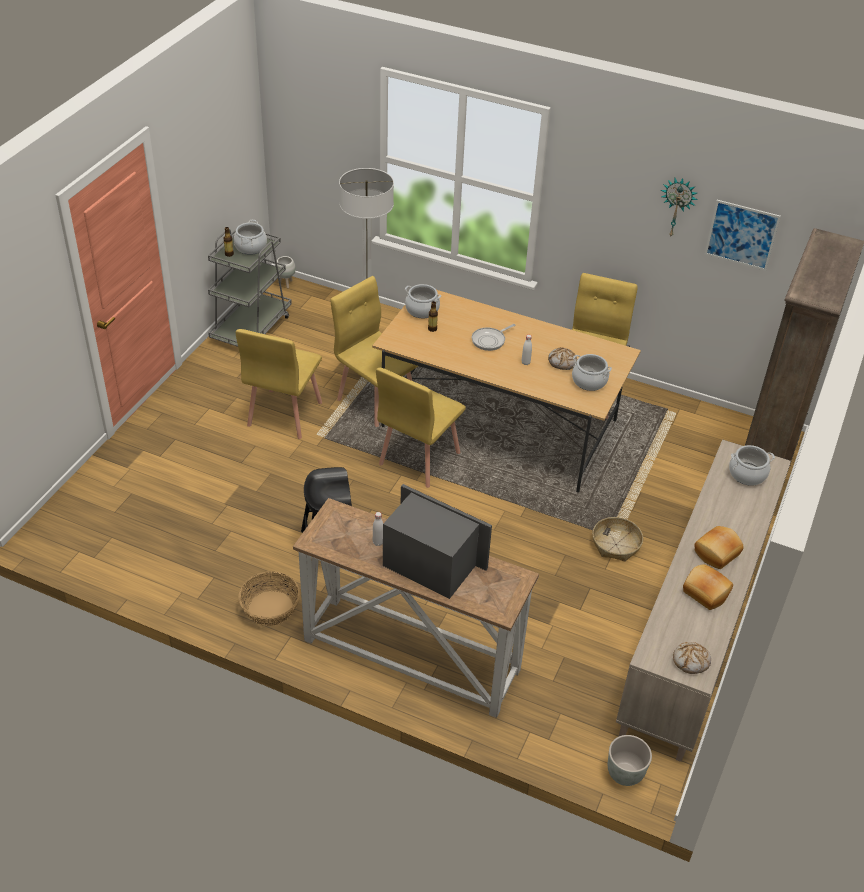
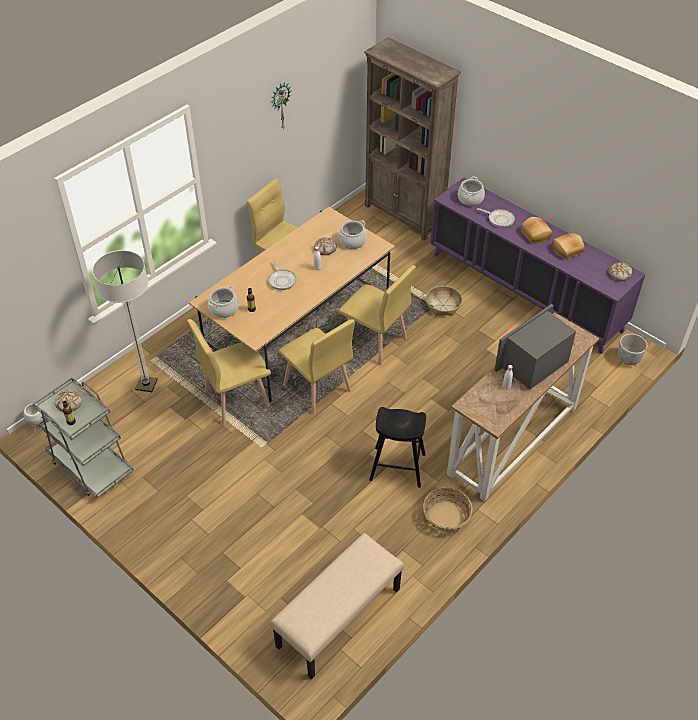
camera: 70 degrees left, 5 degrees up
cooking pot [234,220,267,255] -> bread [55,390,82,412]
yellow chair [236,329,322,439] -> yellow chair moved to [338,265,416,365]
beige cabinet [616,439,791,762] -> purple cabinet [430,178,645,354]
picture [705,200,781,271] -> none
none -> beige bench [270,533,404,679]
none -> frying pan [477,208,515,228]

